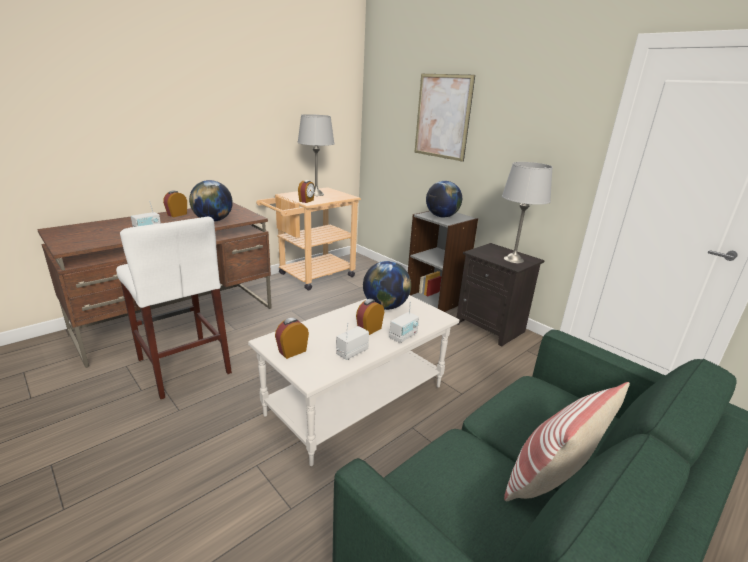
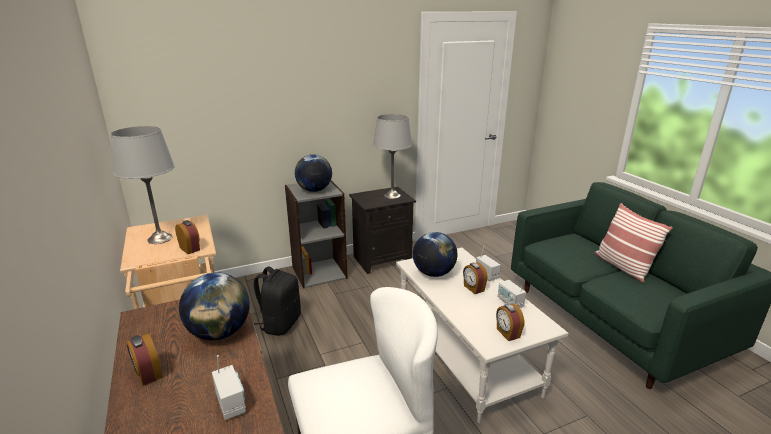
camera: 70 degrees left, 0 degrees up
picture [415,74,475,162] -> none
none -> black backpack [254,266,301,336]

